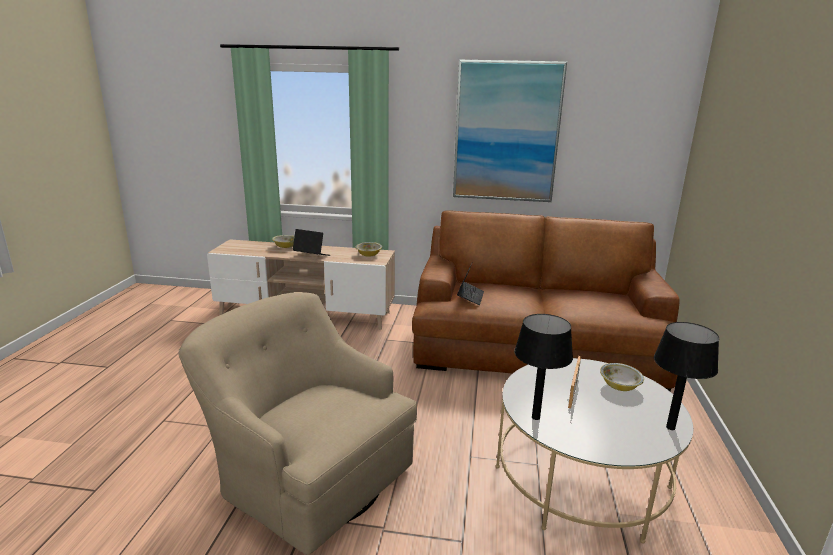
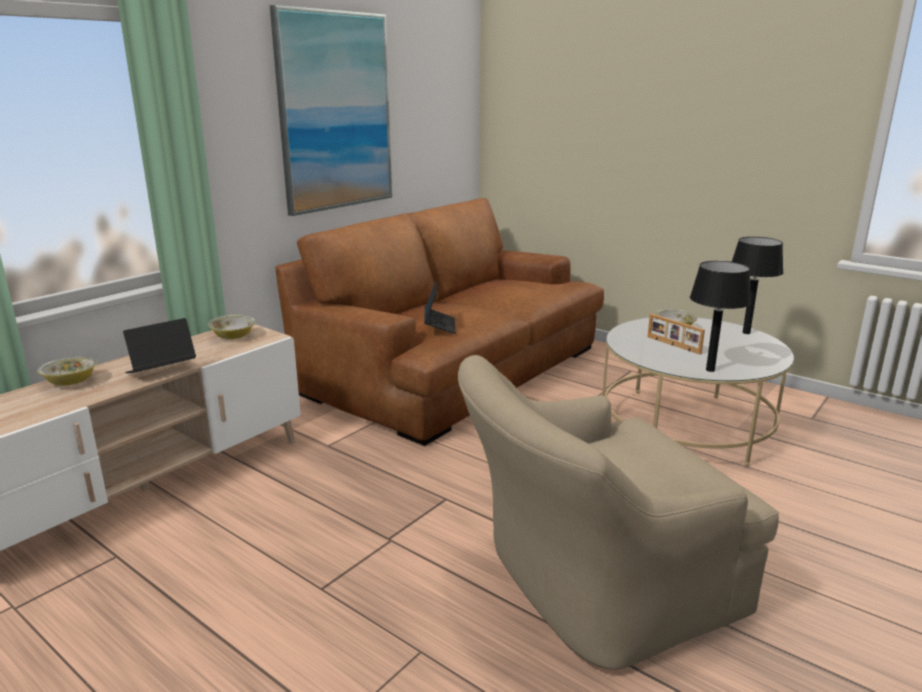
camera: 60 degrees left, 0 degrees up
laptop [457,263,484,305] -> laptop turned 45 degrees clockwise [424,280,456,334]

